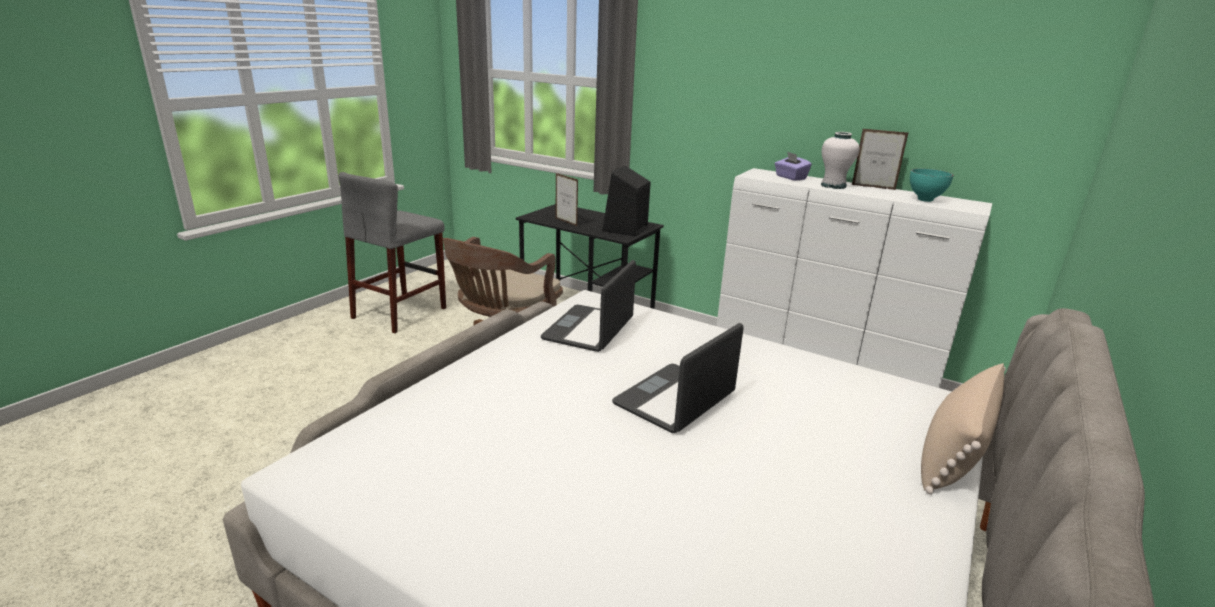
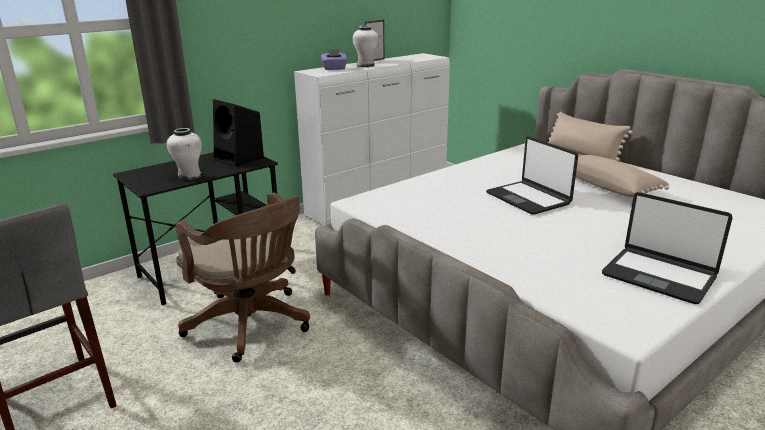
camera: 70 degrees left, 0 degrees up
laptop [541,260,636,352] -> laptop moved to [602,192,732,304]
picture frame [556,173,578,226] -> white vase [167,128,202,180]
turquoise bowl [910,168,954,202] -> none
none -> beige pillow [576,155,670,197]

